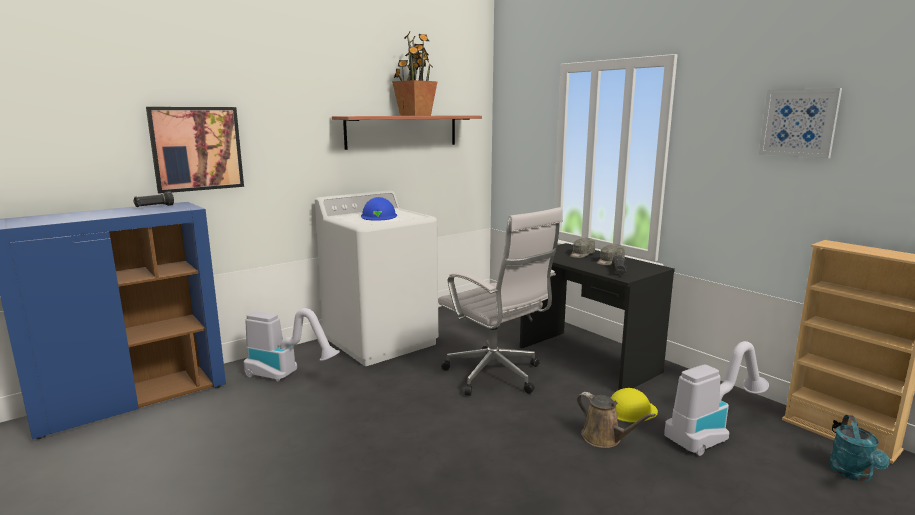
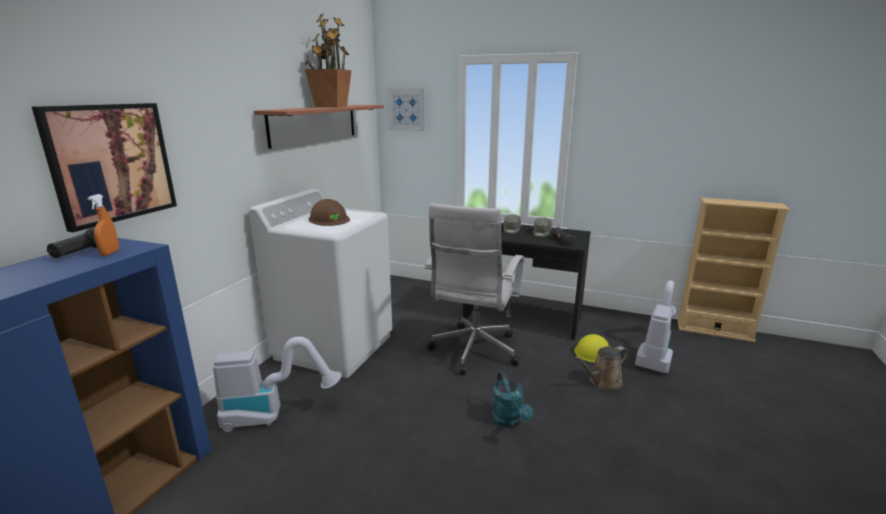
camera: 30 degrees left, 5 degrees up
blue hard hat [361,197,397,221] -> brown hard hat [308,199,350,226]
white office chair [438,207,563,396] -> white office chair turned 90 degrees clockwise [424,203,524,375]
brown watering can [577,392,656,448] -> brown watering can turned 135 degrees clockwise [574,346,628,389]
picture [759,88,842,158] -> picture moved to [387,88,426,131]
turquoise watering can [829,415,890,482] -> turquoise watering can moved to [492,372,533,428]
none -> orange spray bottle [88,194,119,256]

